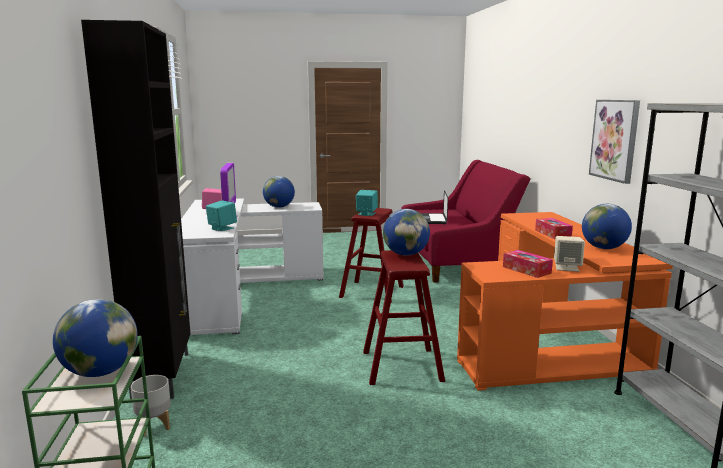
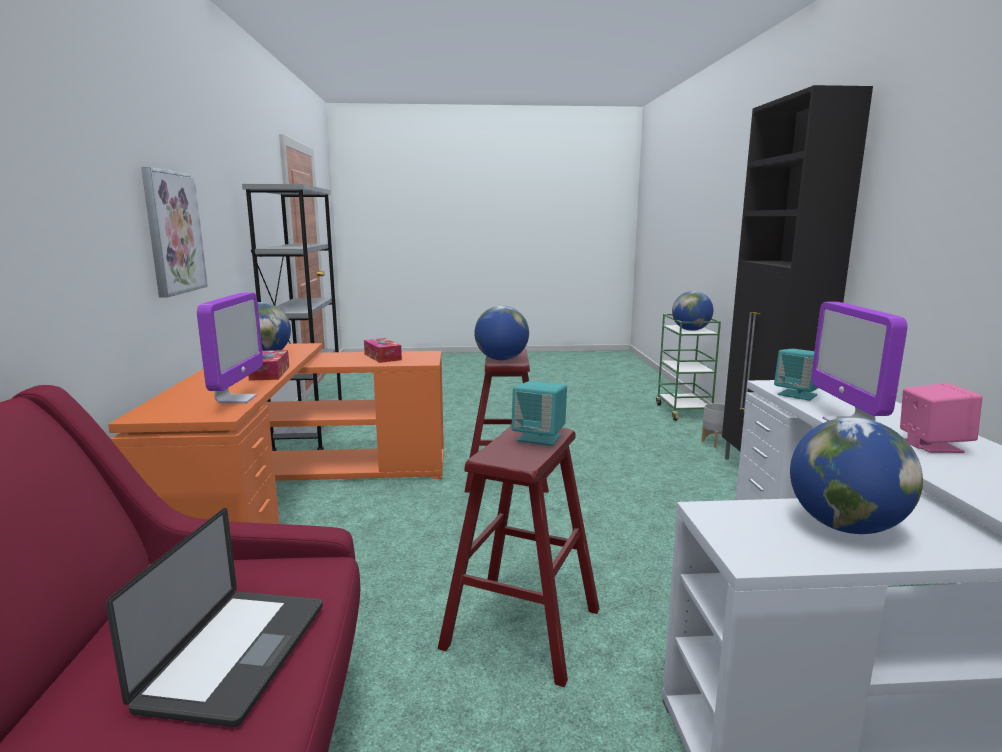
camera: 175 degrees left, 0 degrees up
beige speaker [554,236,585,272] -> none
none -> monitor [197,292,263,403]

